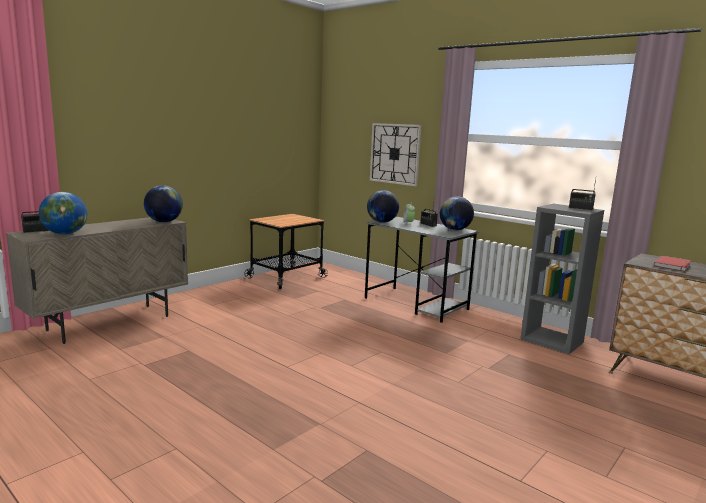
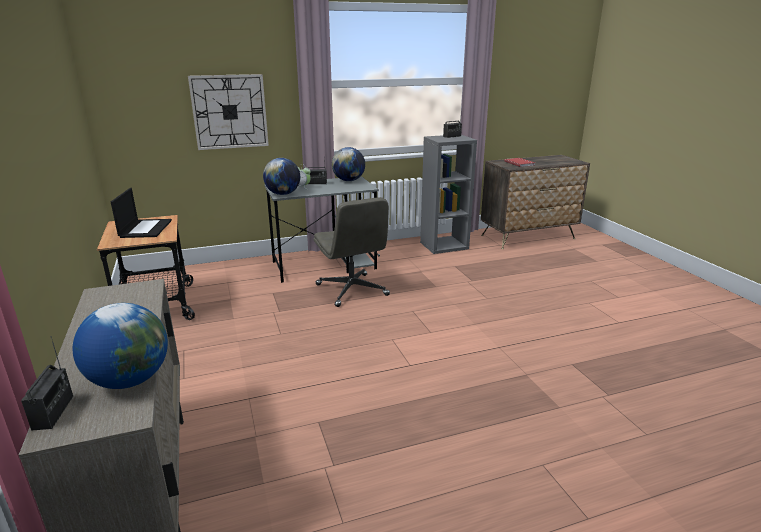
camera: 60 degrees left, 10 degrees up
globe [144,185,183,222] -> none
none -> laptop [111,188,172,238]
none -> grey office chair [314,197,390,307]

